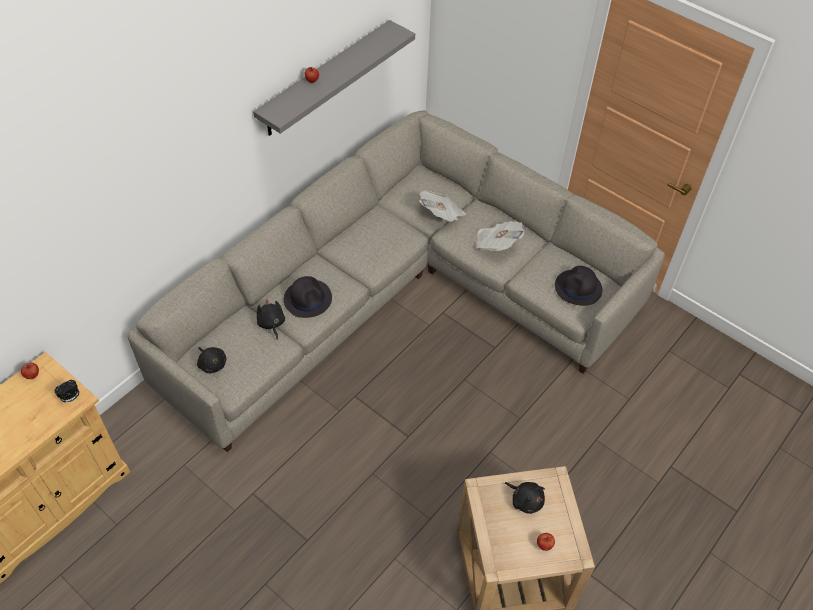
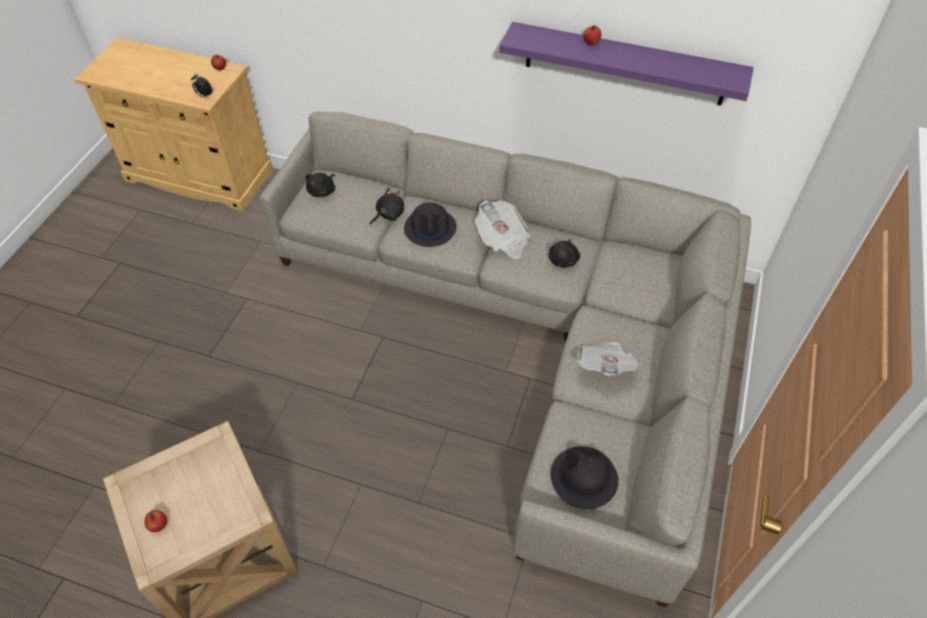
camera: 70 degrees right, 0 degrees up
grey shelf [253,20,415,136] -> purple shelf [500,22,754,105]
newspaper [419,190,466,222] -> newspaper moved to [475,200,531,259]
black plush toy [505,482,545,514] -> black plush toy moved to [549,239,580,268]

